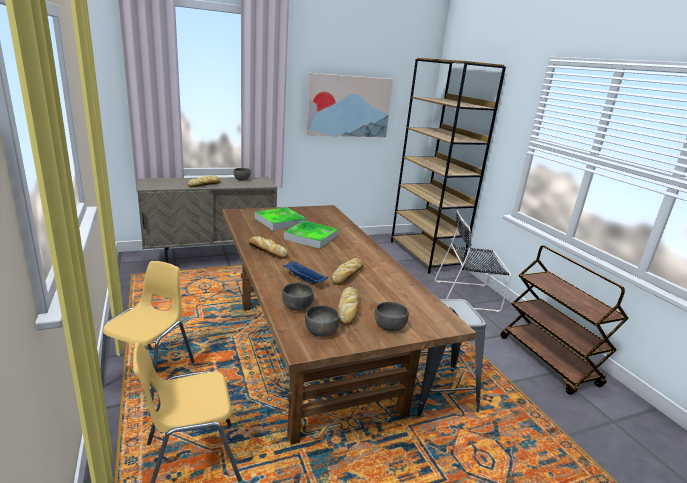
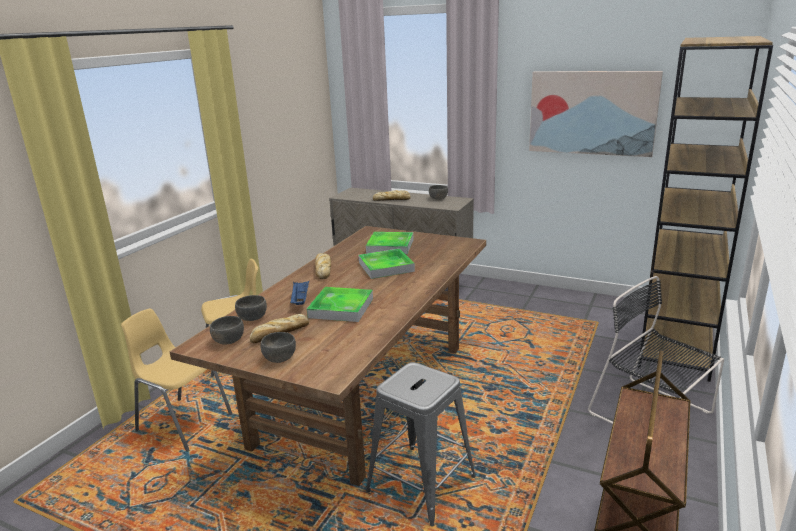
camera: 50 degrees right, 0 degrees up
bread [331,258,364,285] -> tray [307,287,373,322]

